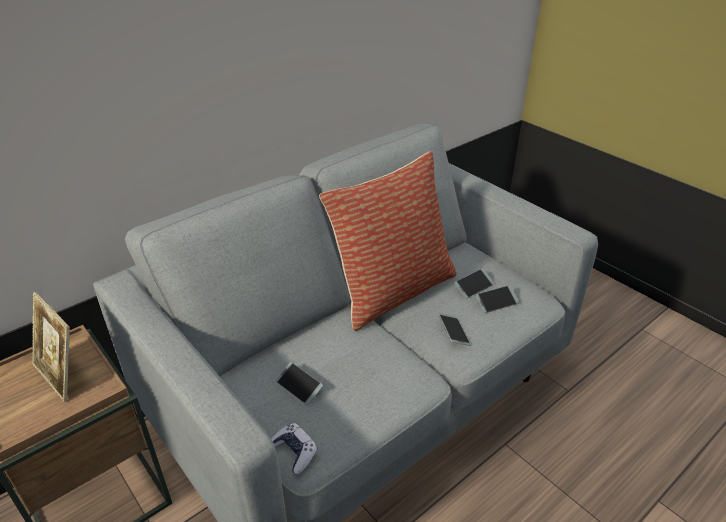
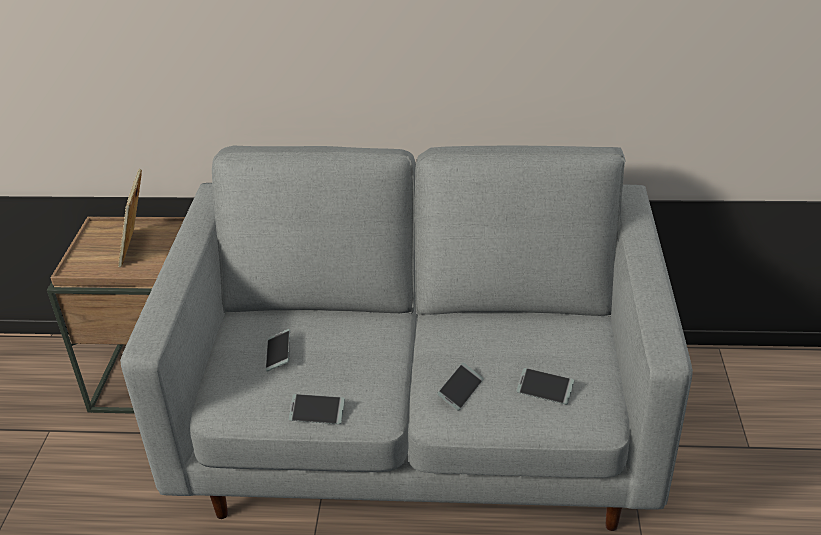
camera: 45 degrees right, 0 degrees up
game controller [271,423,317,474] -> none
pillow [319,151,456,331] -> none
phone [455,268,494,299] -> phone moved to [289,394,345,424]

